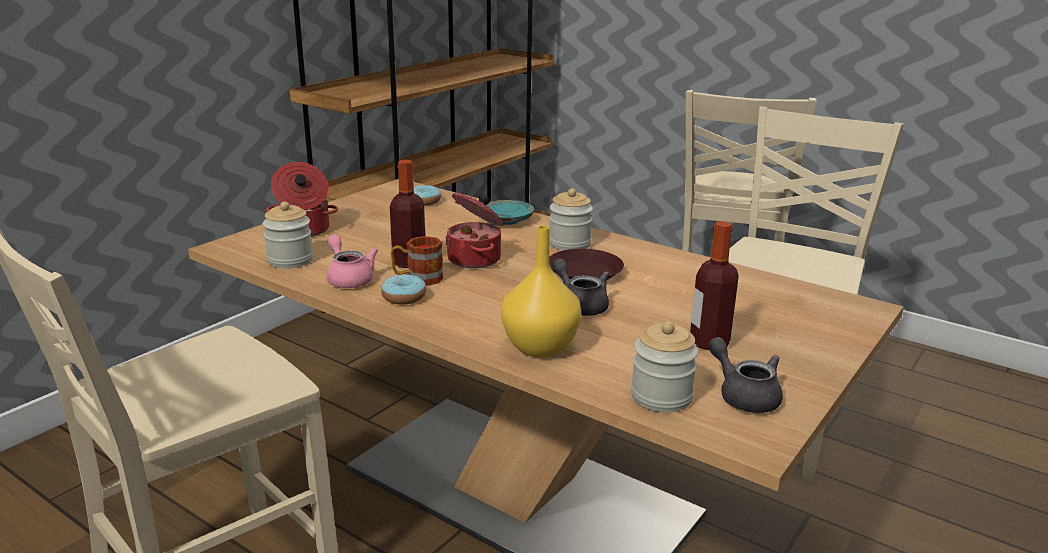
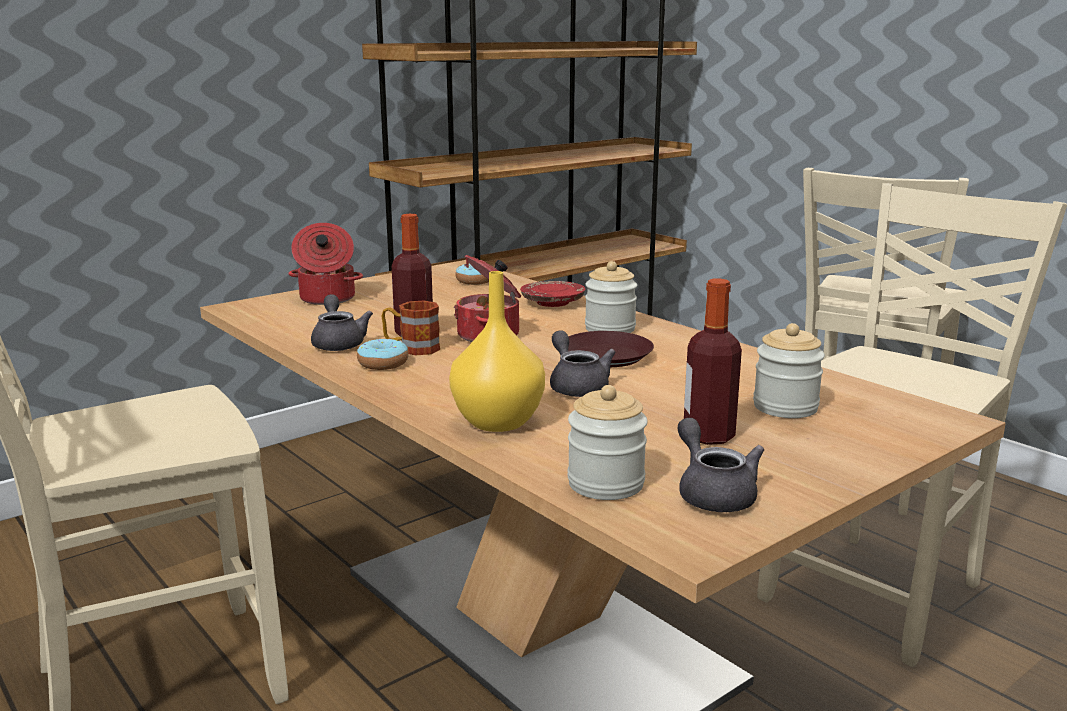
camera: 15 degrees right, 5 degrees down
jar [262,202,313,268] -> jar moved to [753,323,825,418]
pink teapot [326,235,378,288] -> grey teapot [311,294,373,351]
turquoise plate [486,200,534,225] -> red plate [520,281,585,307]

